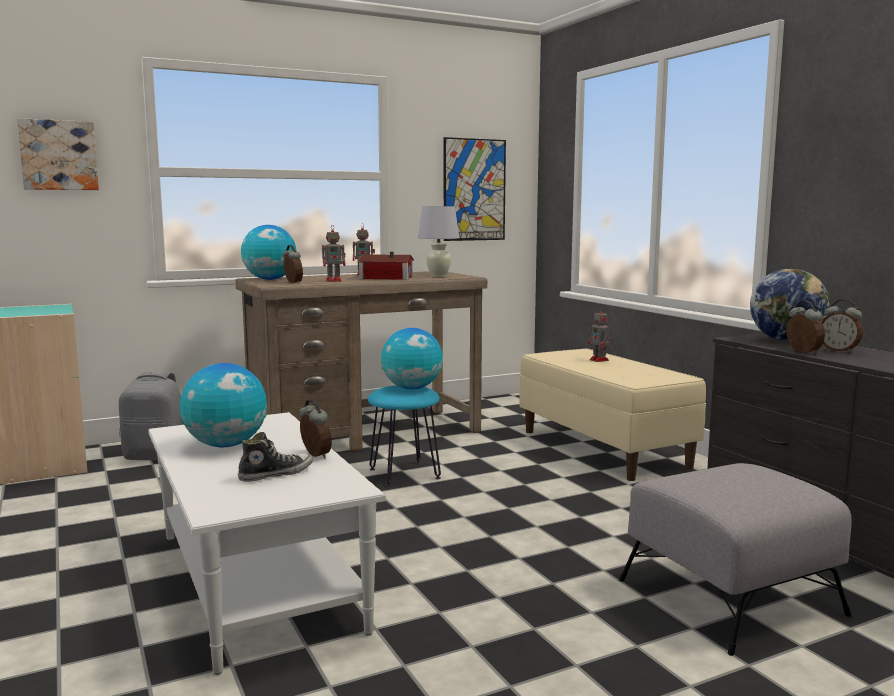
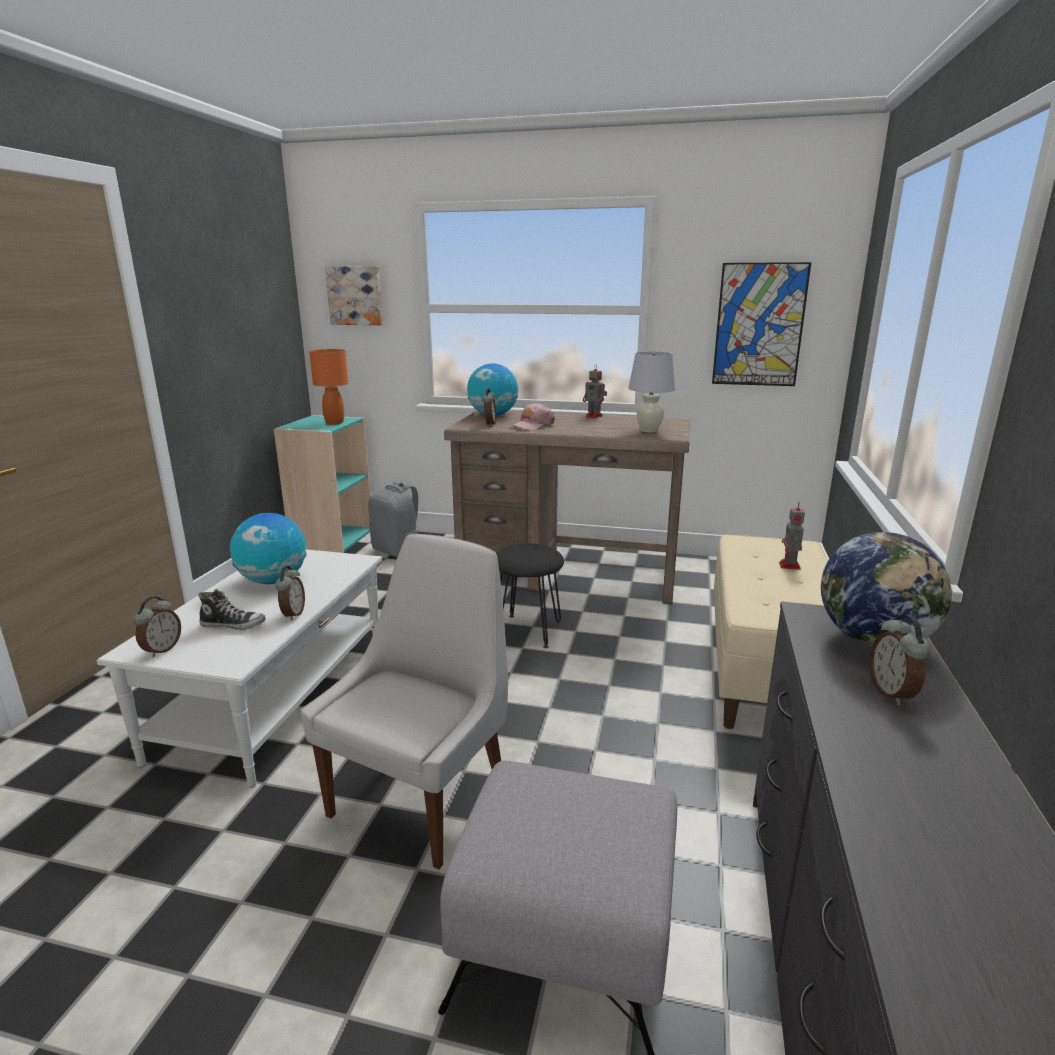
camera: 40 degrees right, 10 degrees up
toy robot [322,230,345,282] -> pink cap [510,403,555,430]
toy house [357,252,414,280] -> none
turquoise stool [368,385,441,487] -> black stool [496,544,564,648]
globe [381,328,443,389] -> none
alarm clock [786,301,825,354] -> alarm clock moved to [134,597,181,657]
none -> white chair [300,534,508,869]
none -> orange table lamp [309,349,348,425]

